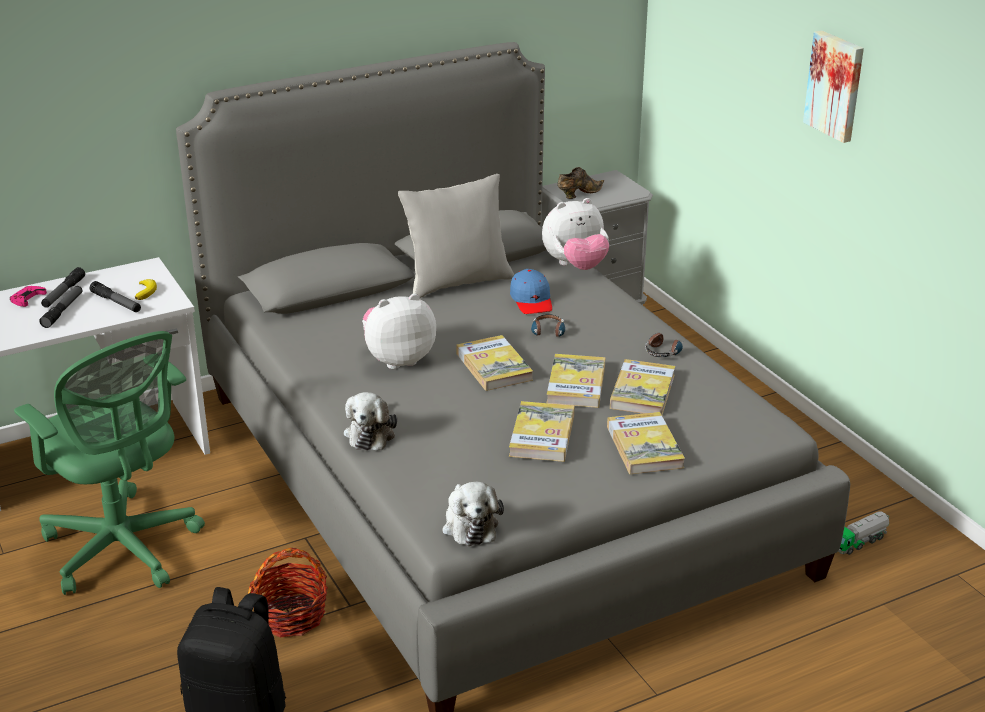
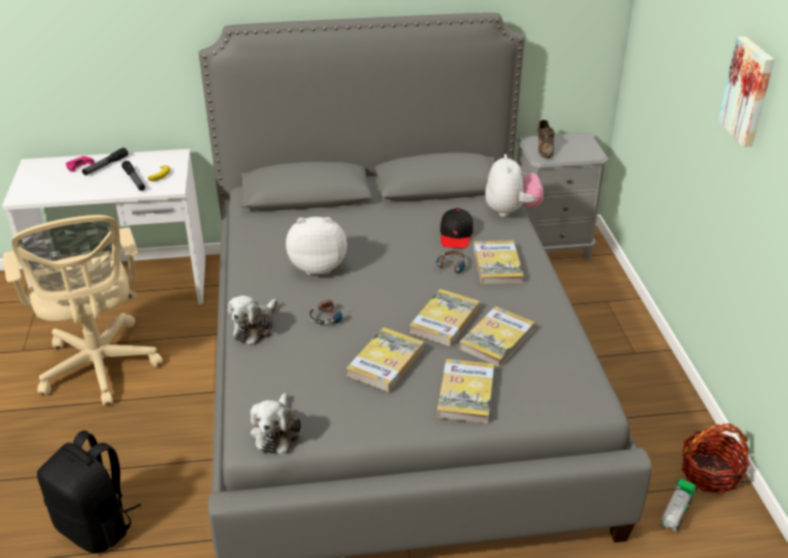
camera: 20 degrees right, 5 degrees up
green office chair [14,331,205,595] -> beige office chair [3,215,163,406]
flashlight [39,286,83,328] -> none
basket [248,548,327,638] -> basket moved to [682,423,750,494]
grey pillow [398,174,514,298] -> none
book [456,335,533,391] -> book moved to [473,240,524,285]
blue cap [510,269,552,314] -> black cap [440,208,473,248]
plush toy [542,198,609,270] -> plush toy turned 90 degrees counterclockwise [485,154,543,217]
brown shoe [557,167,604,199] -> brown shoe turned 105 degrees clockwise [538,120,556,158]
headphones [645,333,685,357] -> headphones moved to [309,300,350,324]
toy truck [838,511,889,555] -> toy truck turned 135 degrees clockwise [660,479,697,532]

